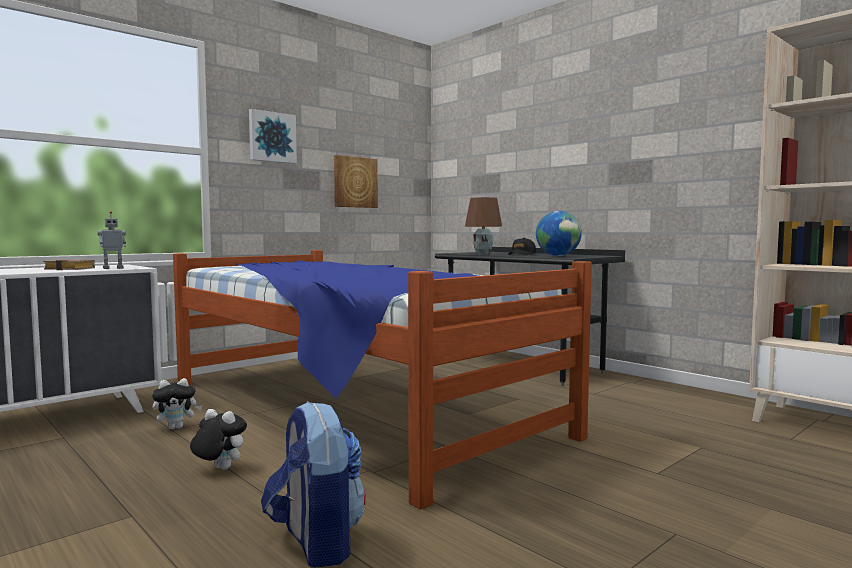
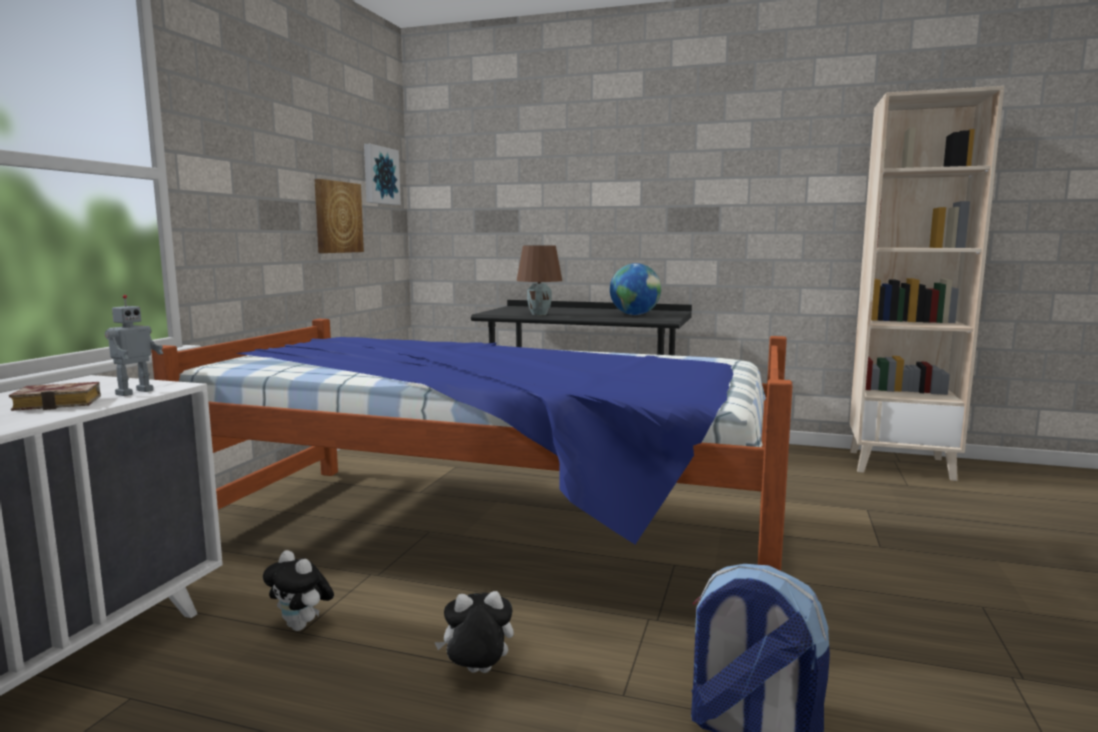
camera: 30 degrees left, 5 degrees up
plush toy [152,378,202,429] -> plush toy turned 90 degrees clockwise [263,550,334,631]
picture [249,109,297,164] -> picture moved to [364,144,401,205]
black cap [508,238,536,255] -> none

